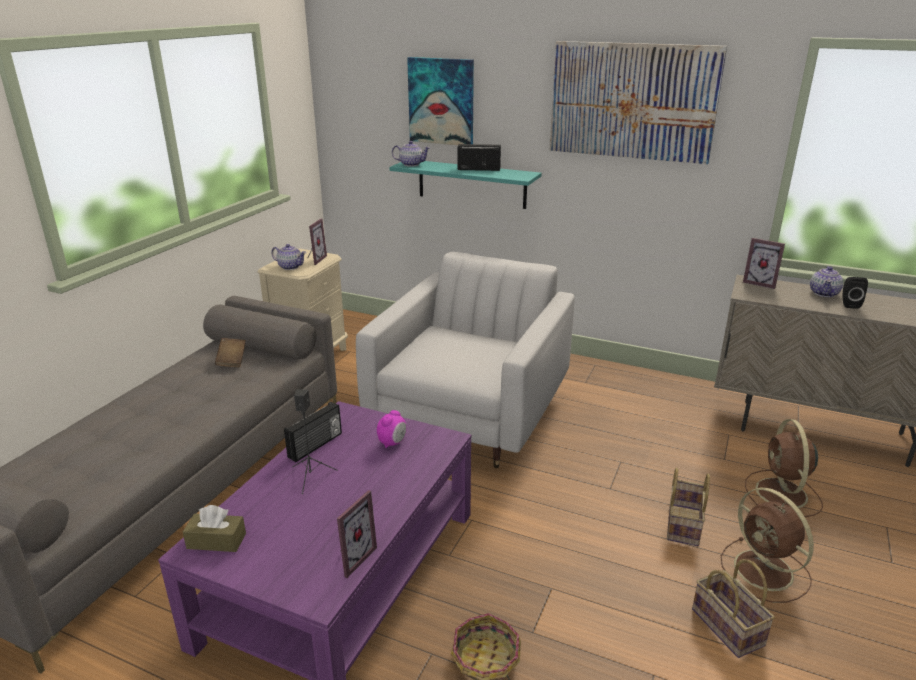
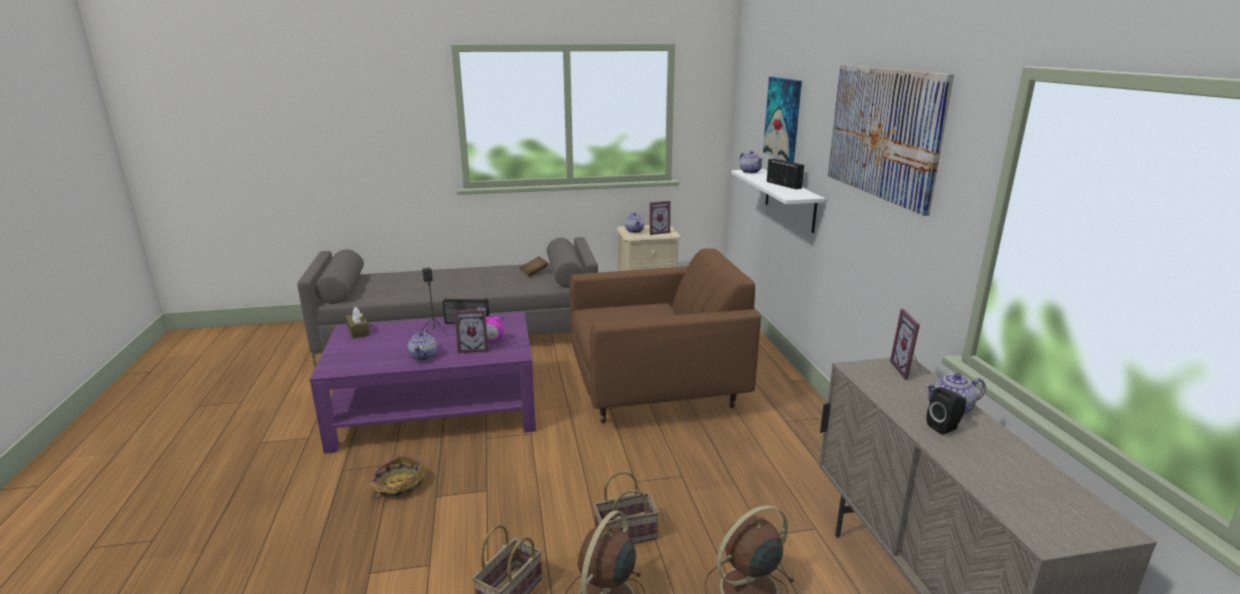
camera: 55 degrees right, 5 degrees down
picture frame [337,490,377,578] -> picture frame moved to [454,310,488,353]
white armchair [356,252,575,468] -> brown armchair [570,248,761,423]
turquoise shelf [389,161,541,209] -> white shelf [731,169,825,233]
none -> teapot [408,330,437,361]

